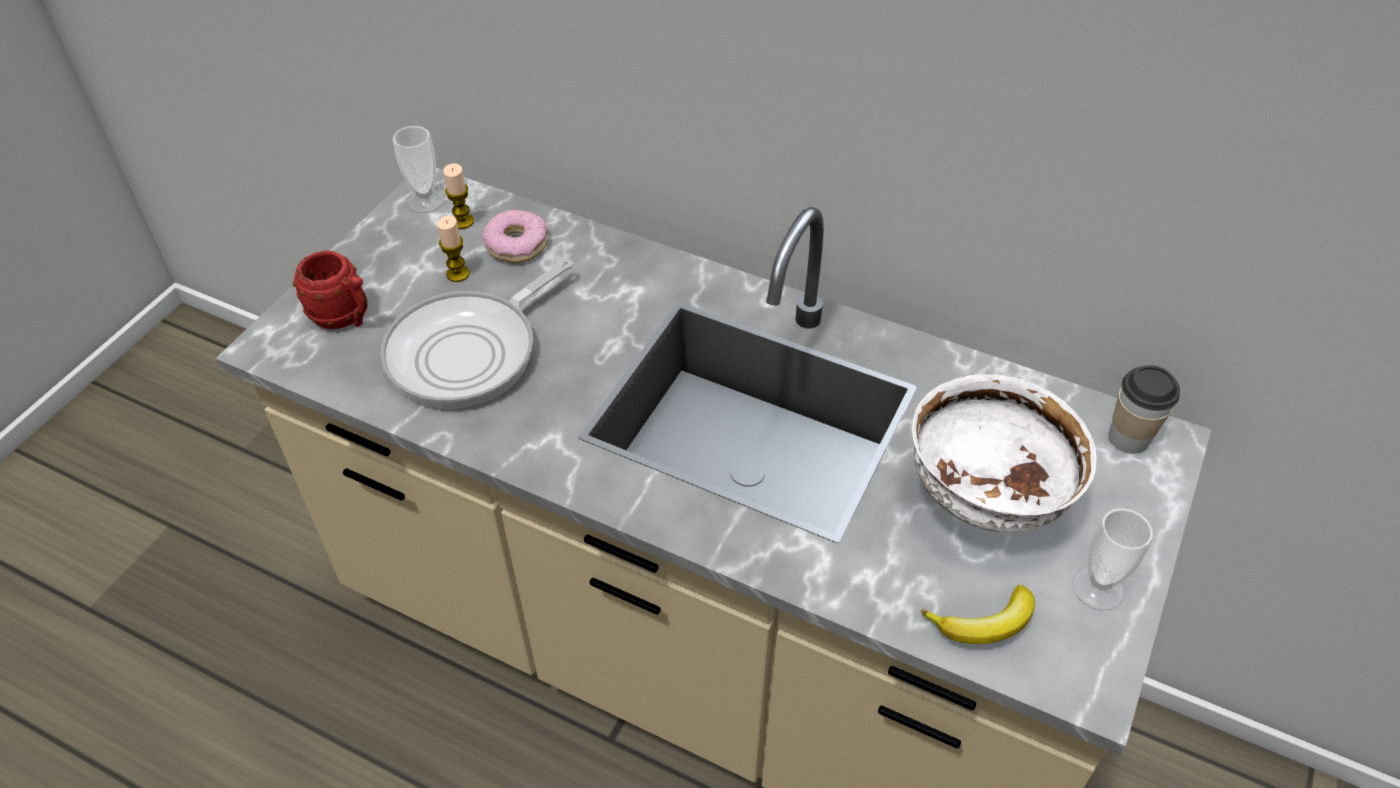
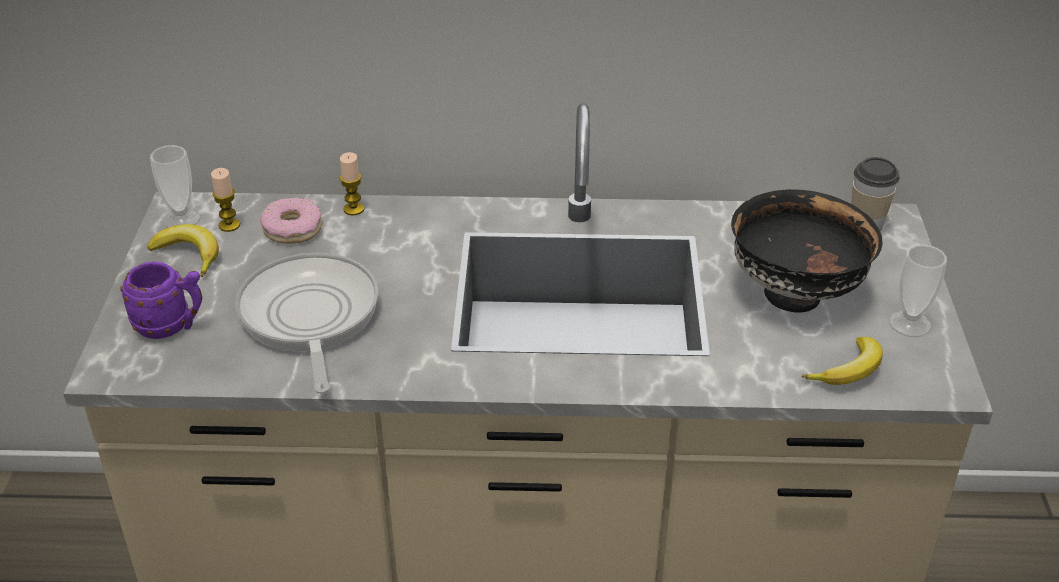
camera: 25 degrees left, 10 degrees down
red mug [293,251,367,329] -> purple mug [120,262,202,339]
frying pan [381,259,573,408] -> frying pan turned 150 degrees clockwise [235,253,378,394]
candle [437,215,469,282] -> candle moved to [340,152,364,216]
white bowl [912,374,1097,533] -> black bowl [731,189,883,313]
none -> banana [147,224,219,277]

